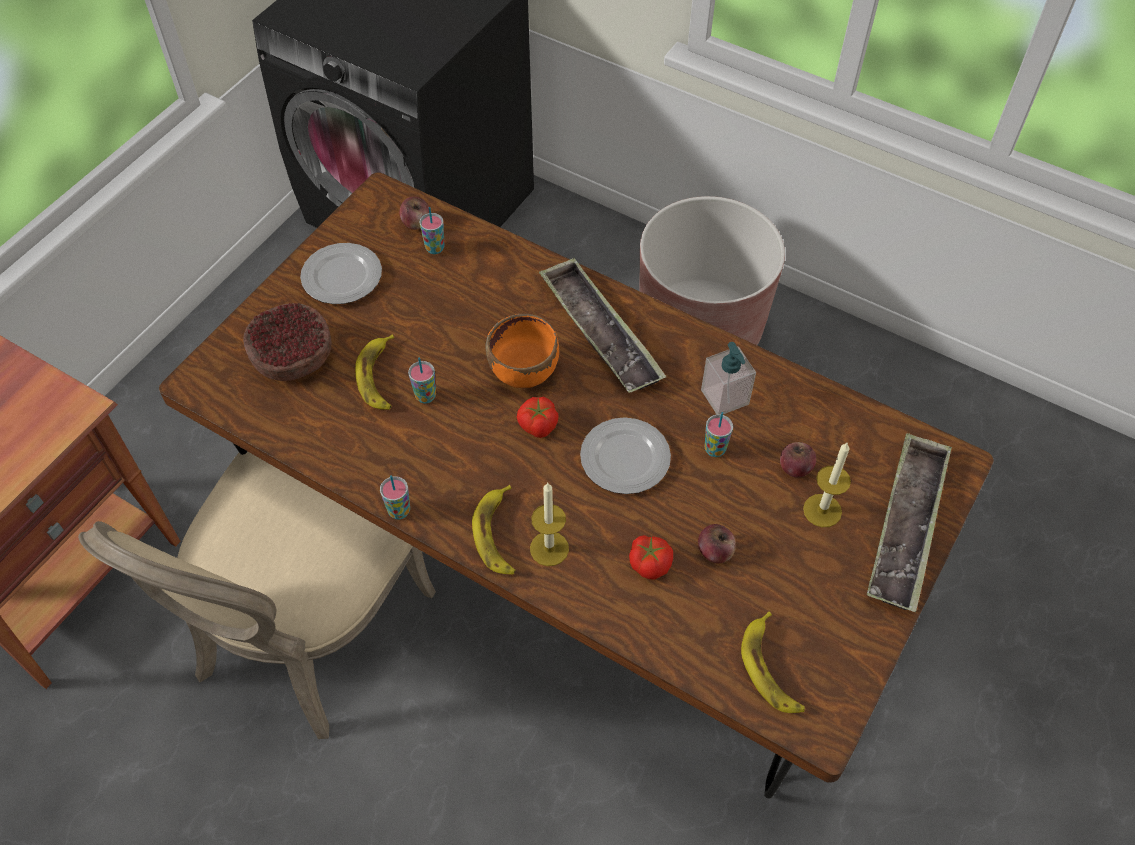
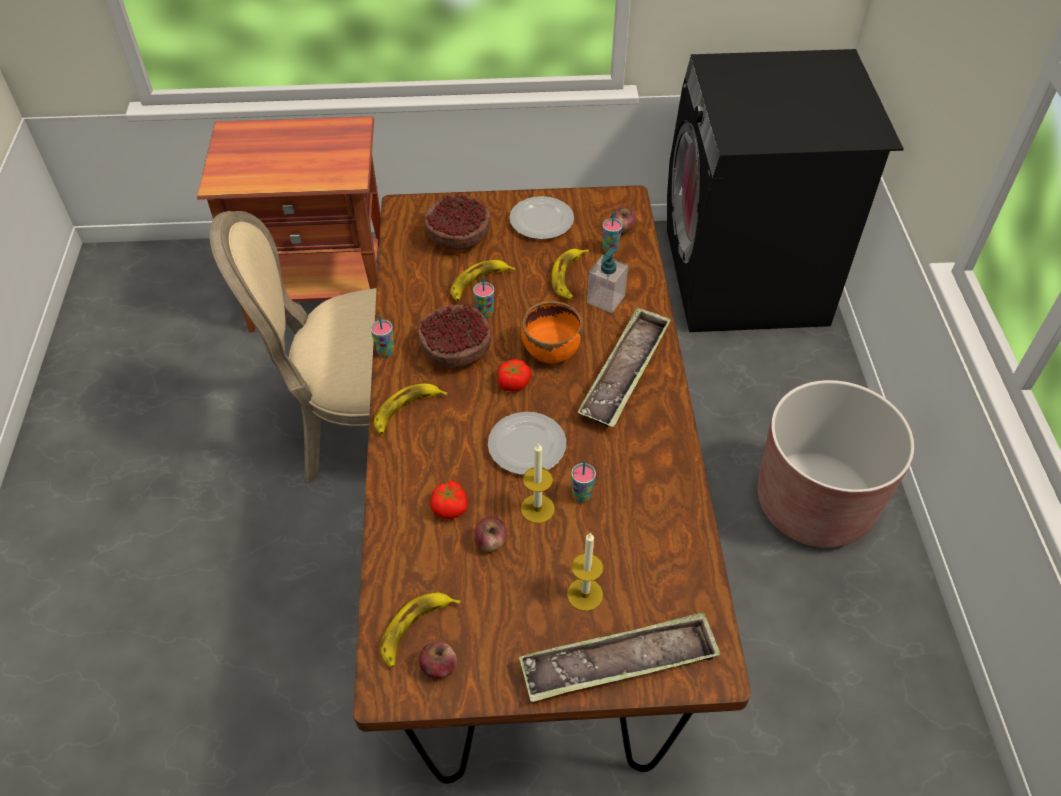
camera: 55 degrees right, 5 degrees down
candle [530,483,569,566] -> candle moved to [521,443,555,523]
soap dispenser [701,342,756,415] -> soap dispenser moved to [587,248,628,313]
apple [780,442,816,478] -> apple moved to [419,642,457,679]
none -> bowl [418,305,491,368]
none -> banana [552,249,589,299]

